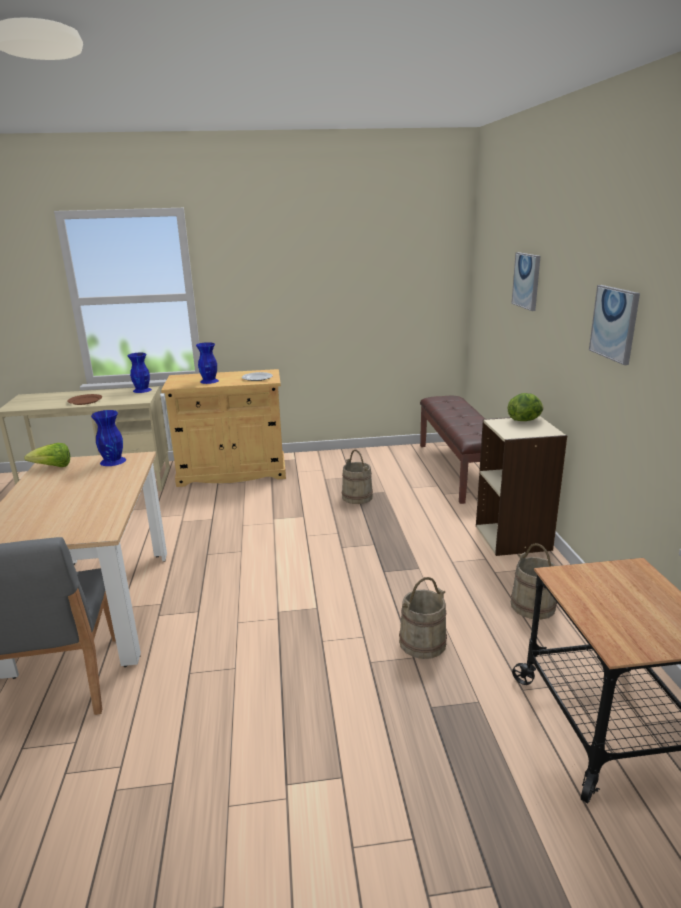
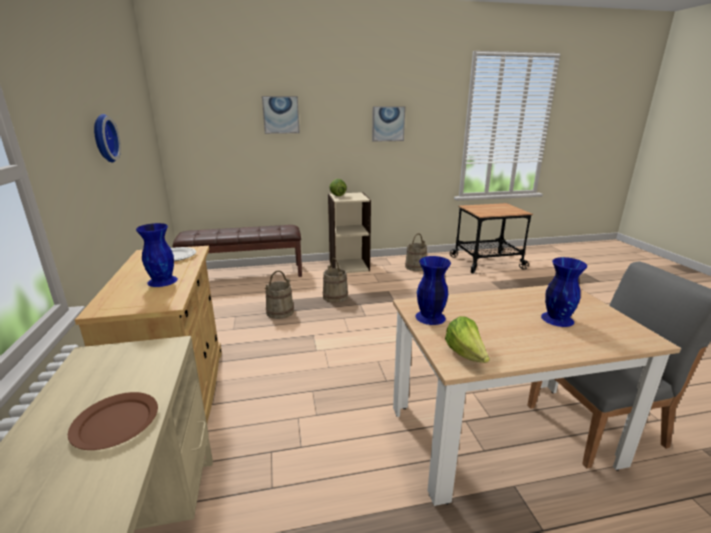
camera: 95 degrees left, 0 degrees up
blue vase [128,353,152,393] -> blue vase moved to [541,257,587,327]
beige bucket [399,577,447,659] -> beige bucket moved to [323,258,348,303]
none -> wall clock [94,114,121,162]

